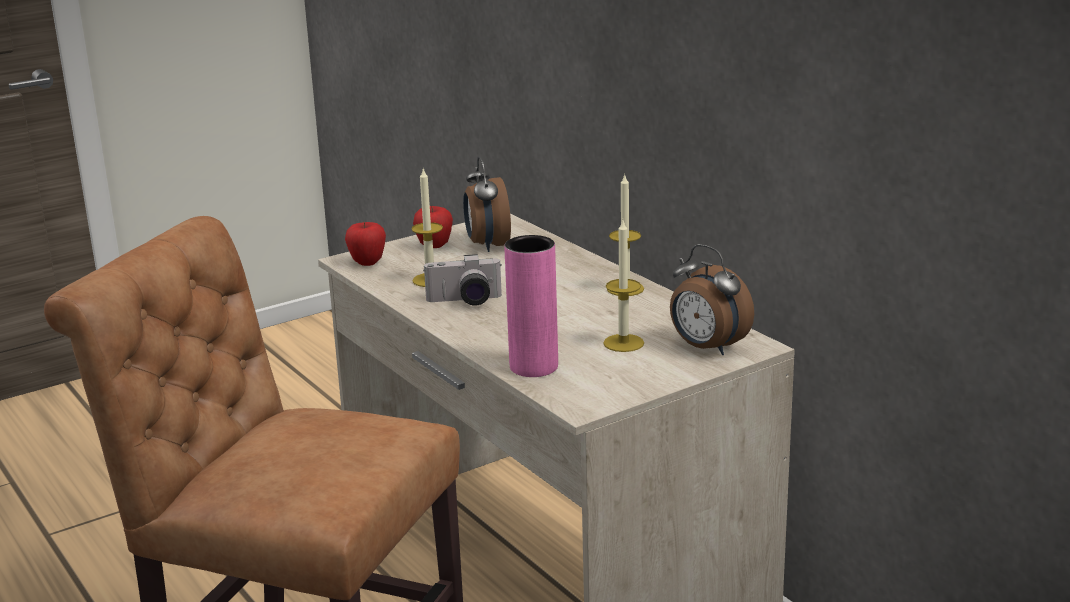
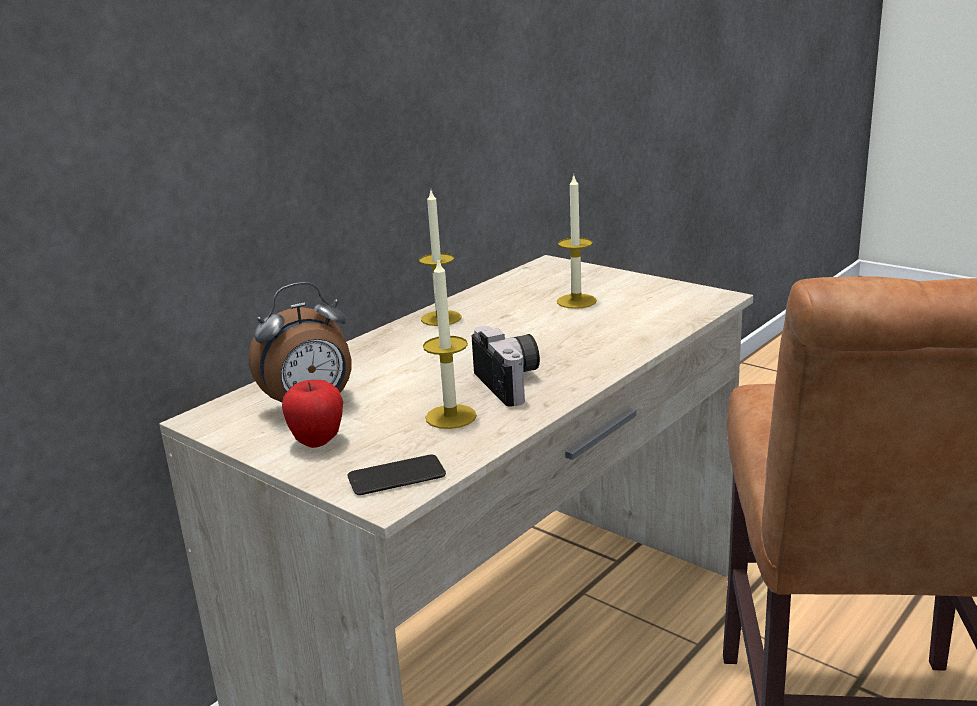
camera: 105 degrees left, 0 degrees up
apple [345,222,386,266] -> phone [348,455,446,495]
pink vase [504,235,558,377] -> none
alarm clock [670,244,754,355] -> none

